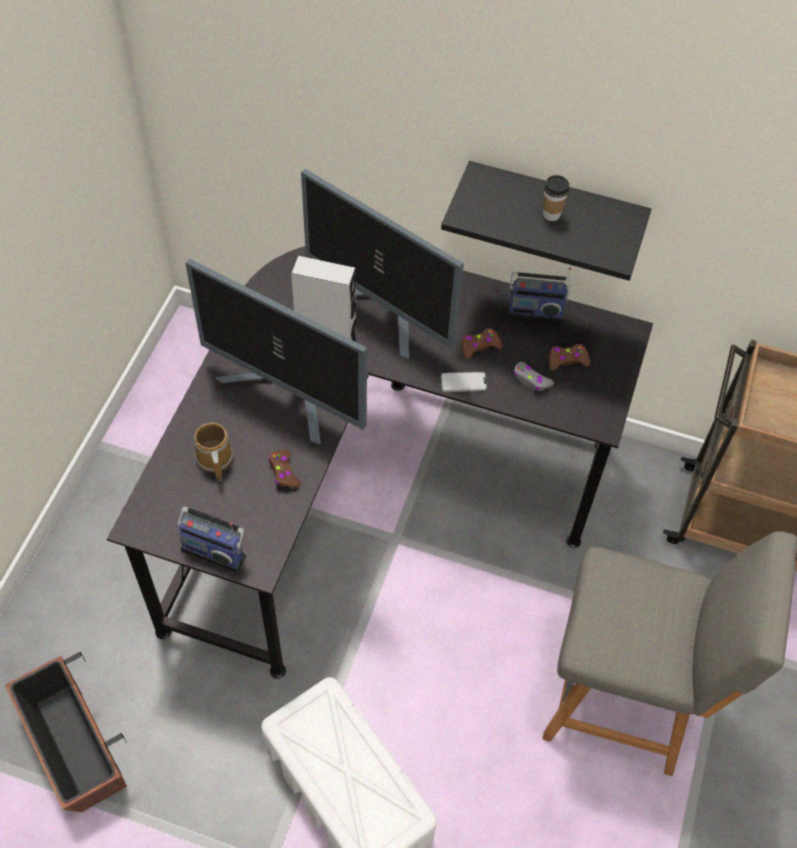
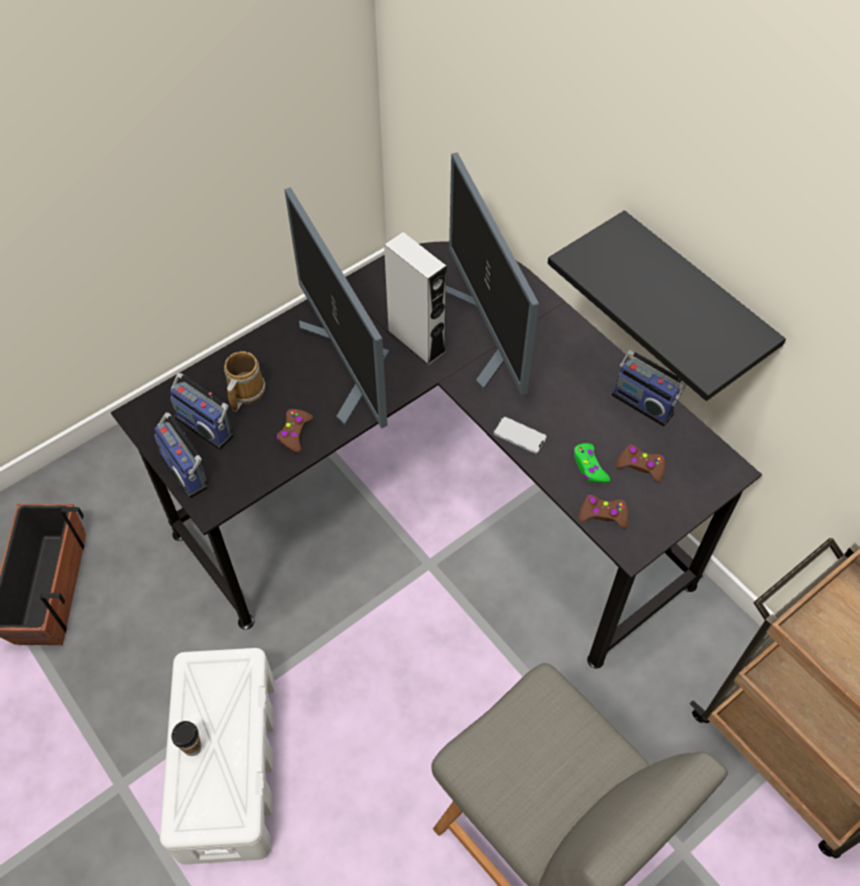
camera: 35 degrees right, 0 degrees up
brown game controller [462,328,503,359] -> brown game controller moved to [578,495,628,529]
grey game controller [513,362,554,391] -> green game controller [573,443,610,483]
cup [543,175,570,221] -> cup moved to [172,721,202,756]
none -> radio [170,373,233,450]

